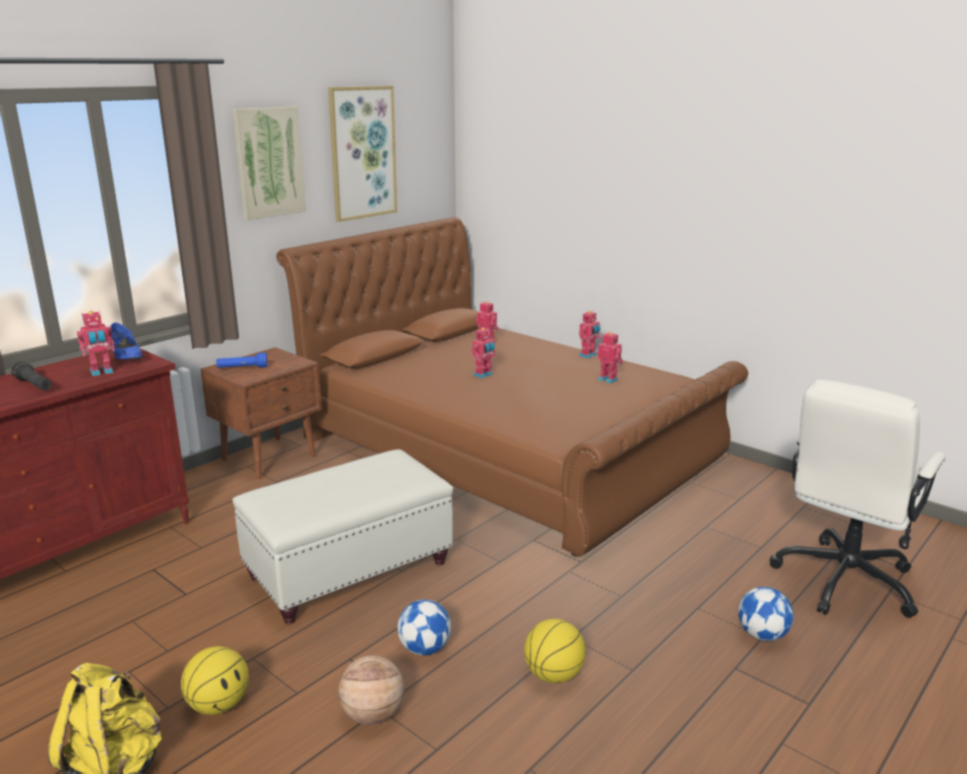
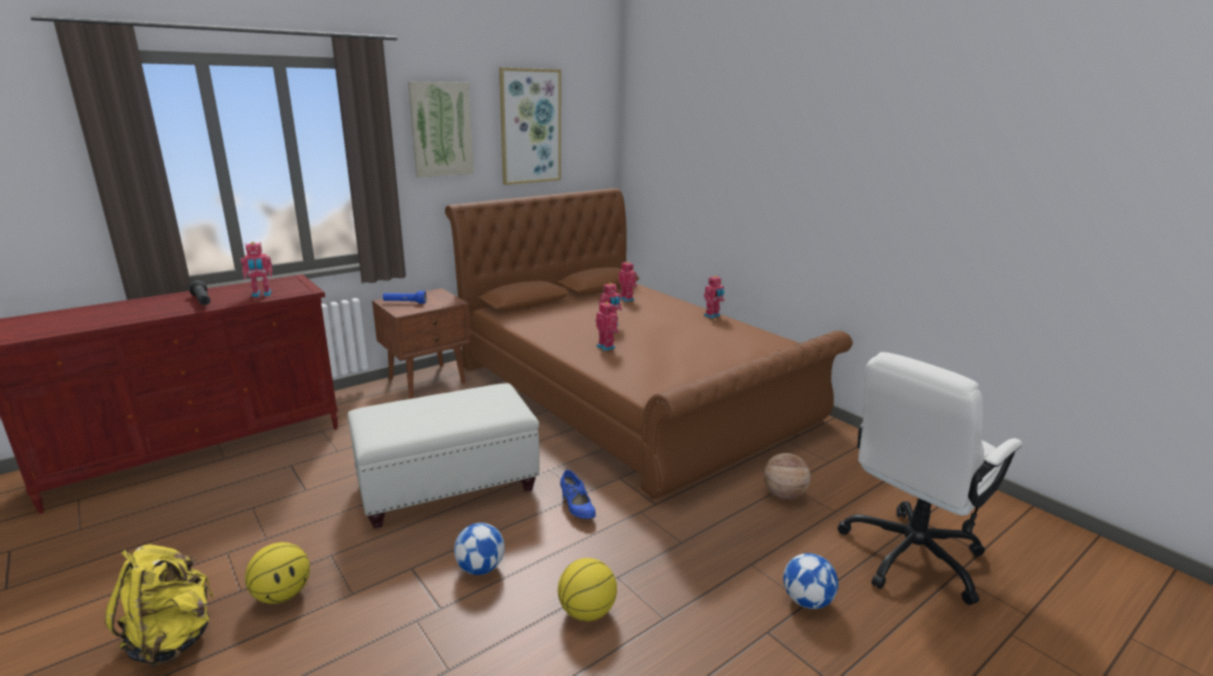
camera: 10 degrees right, 0 degrees up
blue shoe [110,323,142,359] -> blue shoe moved to [560,470,596,519]
basketball [338,655,404,725] -> basketball moved to [763,453,810,499]
toy robot [597,331,623,384] -> toy robot moved to [596,301,619,351]

